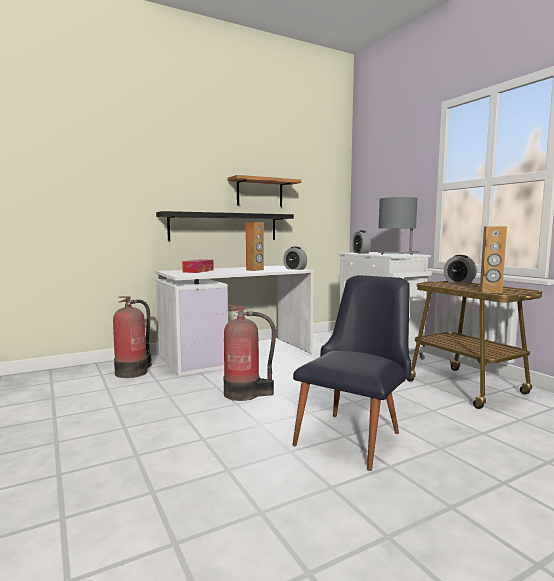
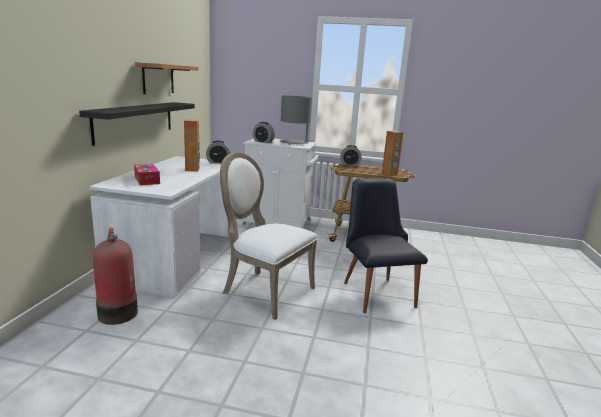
camera: 50 degrees left, 10 degrees up
fire extinguisher [224,304,276,401] -> white chair [220,153,317,320]

